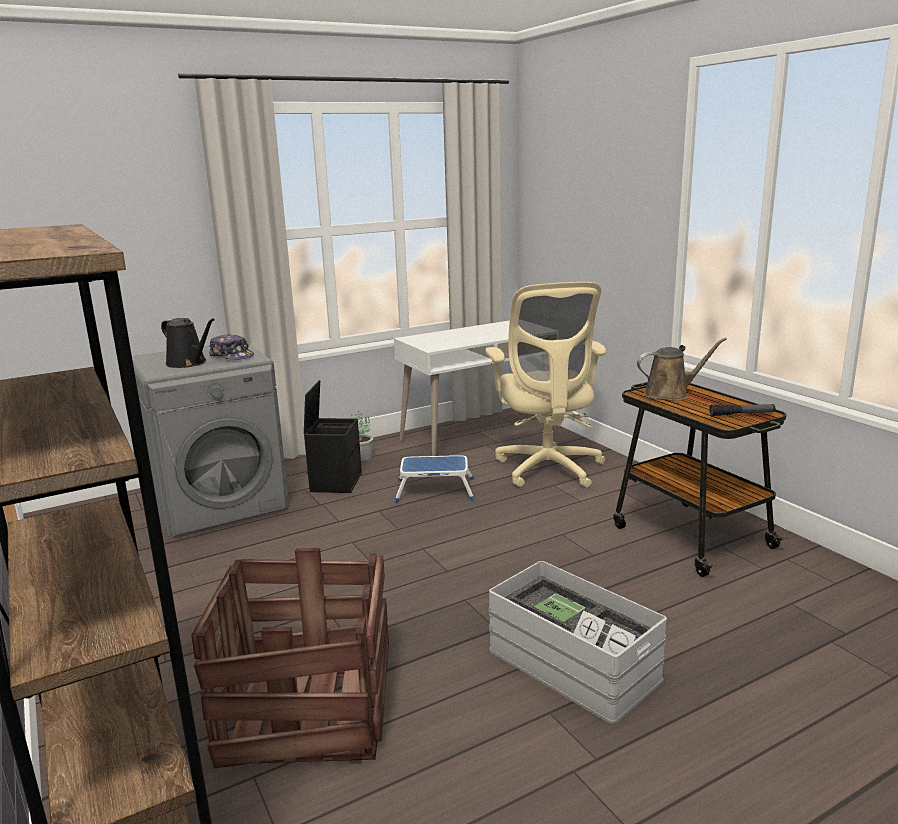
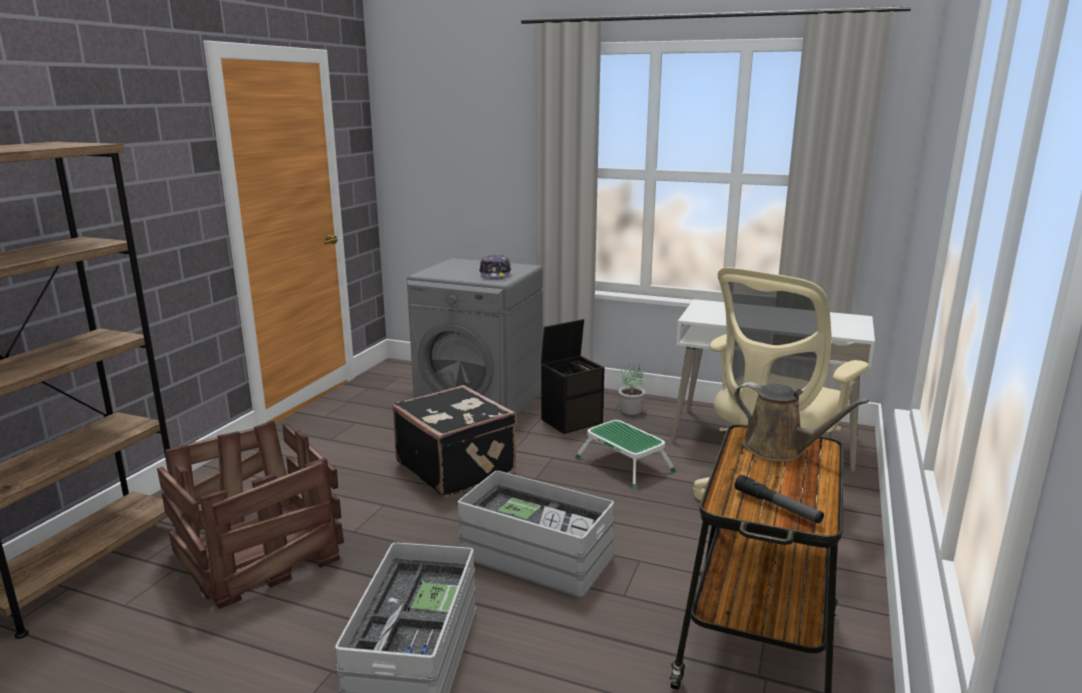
camera: 50 degrees right, 0 degrees up
black watering can [161,318,215,368] -> none
blue step ladder [394,455,475,503] -> green step ladder [575,420,676,490]
none -> black suitcase [393,385,517,497]
none -> grey storage box [458,471,614,597]

